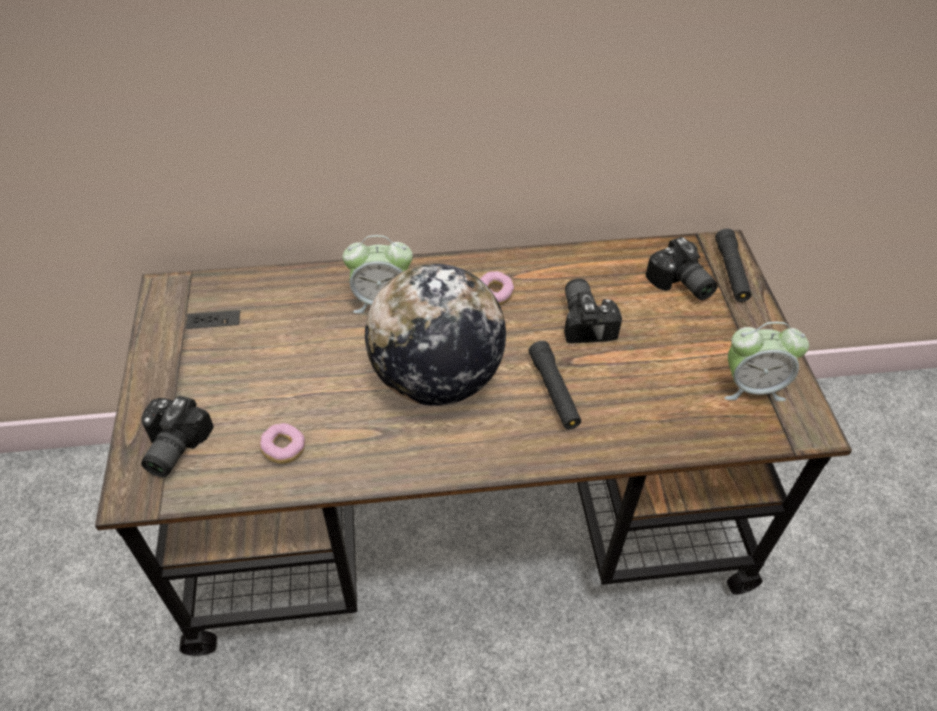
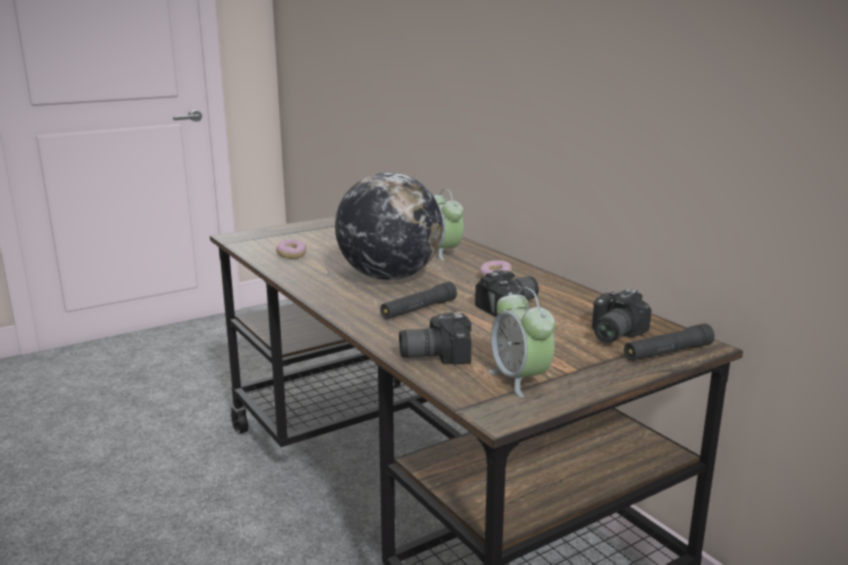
camera: 65 degrees right, 30 degrees down
camera [141,396,214,477] -> camera moved to [399,313,472,365]

